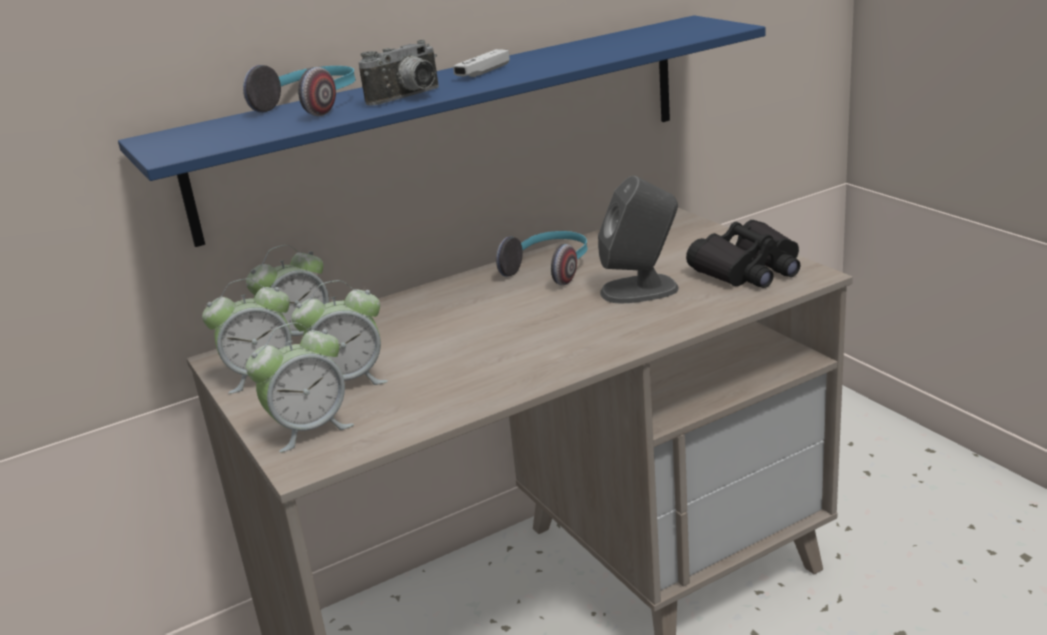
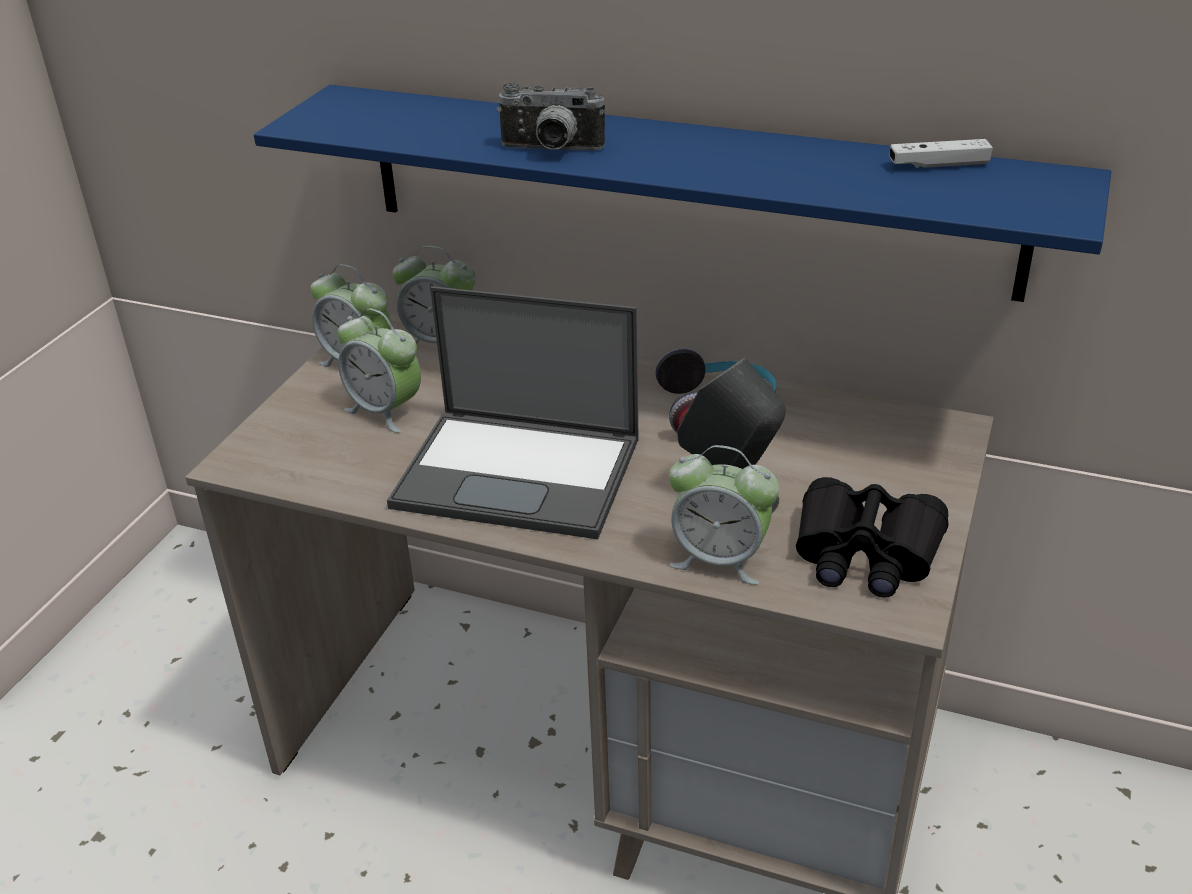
camera: 50 degrees right, 10 degrees up
headphones [243,65,356,116] -> none
alarm clock [246,322,354,452] -> alarm clock moved to [669,445,780,585]
white game controller [453,49,510,77] -> white game controller moved to [889,139,993,168]
none -> laptop [387,286,639,539]

